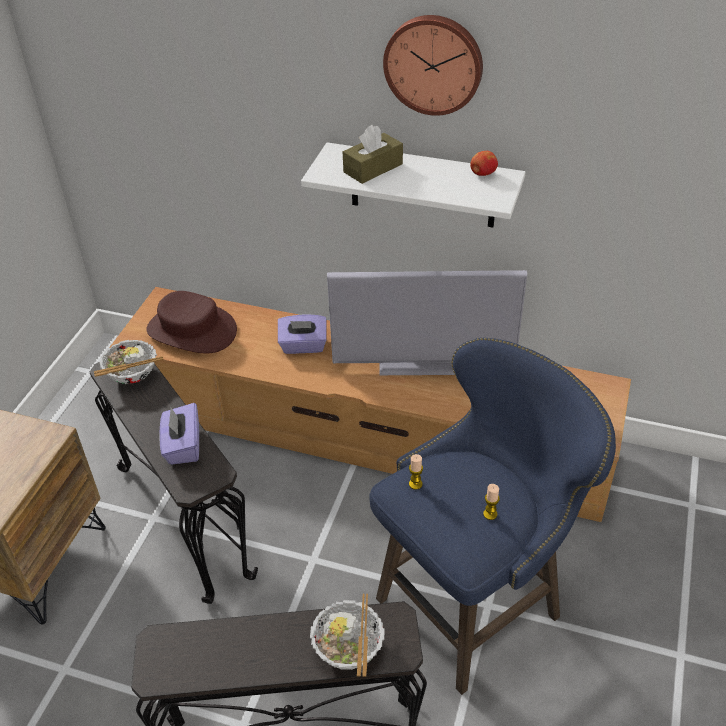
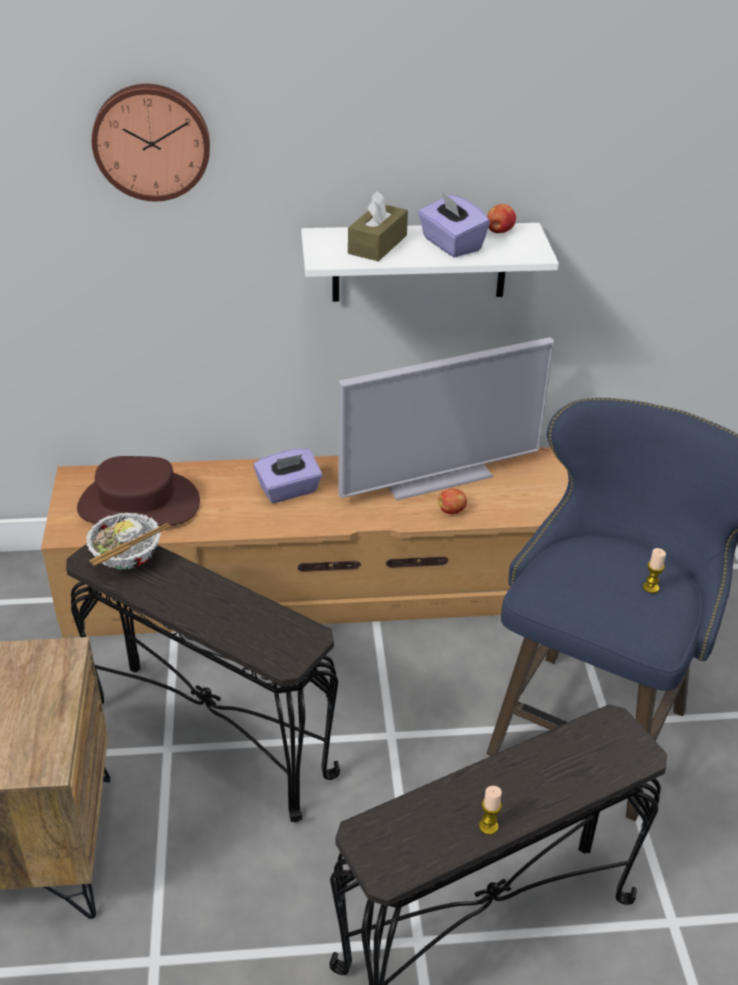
camera: 25 degrees left, 5 degrees down
purple tissue box [159,403,199,465] -> purple tissue box moved to [418,191,490,257]
bowl [310,594,385,677] -> none
wall clock [383,15,483,116] -> wall clock moved to [92,84,210,201]
candle [409,454,423,490] -> candle moved to [479,786,502,835]
none -> apple [438,489,467,514]

